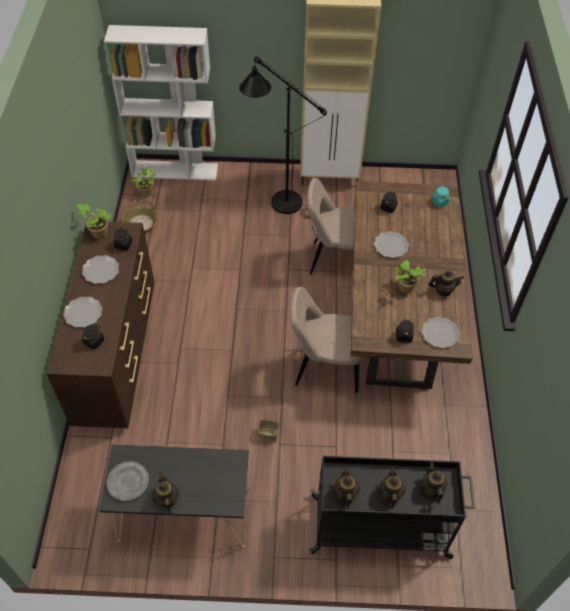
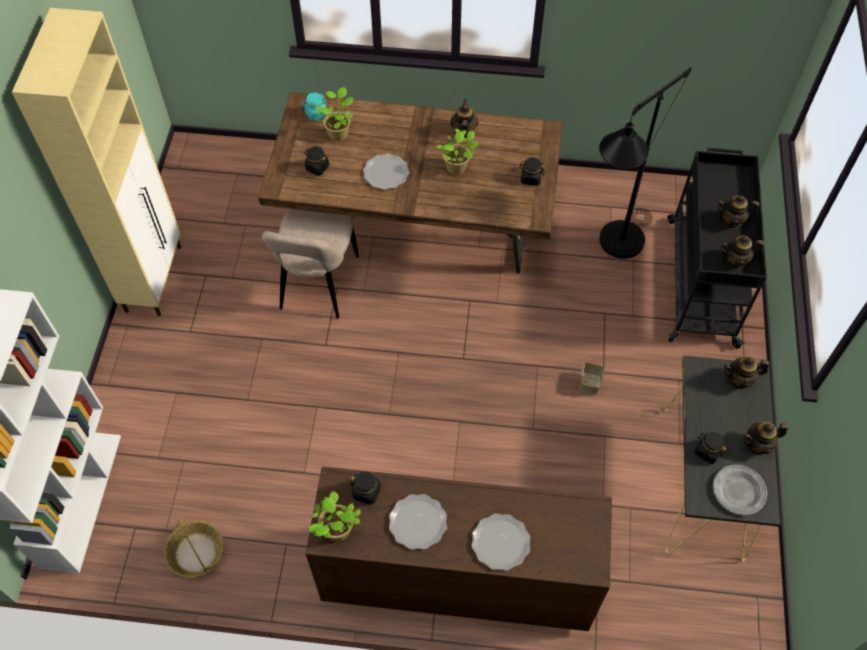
camera: 85 degrees left, 5 degrees up
black jar [82,324,104,349] -> black jar moved to [695,432,727,464]
potted plant [130,167,156,197] -> potted plant moved to [315,87,353,141]
black floor lamp [239,57,327,219] -> black floor lamp moved to [599,67,691,259]
beige chair [290,287,361,393] -> none
plate [421,317,460,348] -> none
teapot [421,461,448,504] -> teapot moved to [724,356,769,390]

